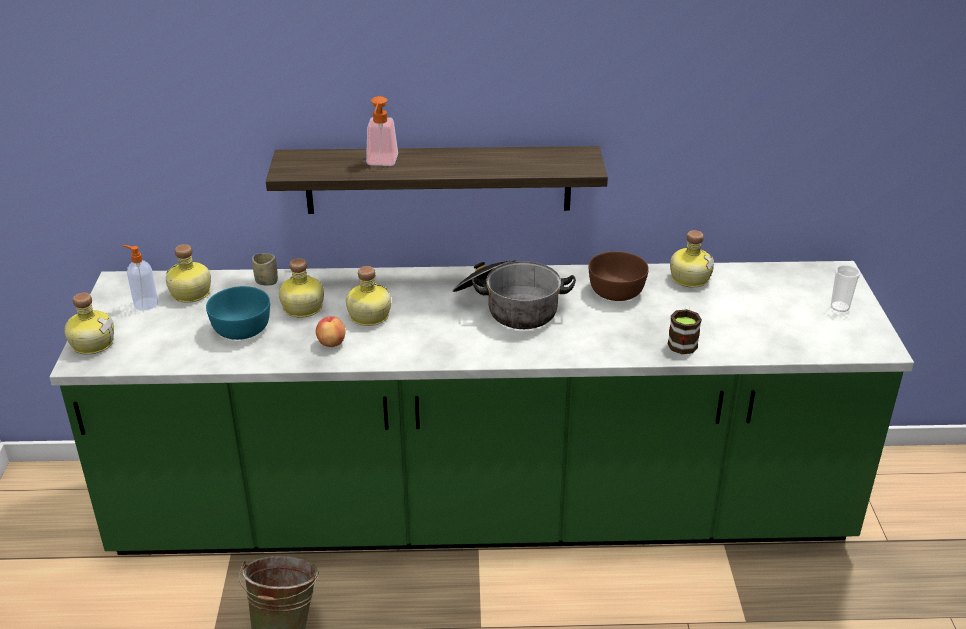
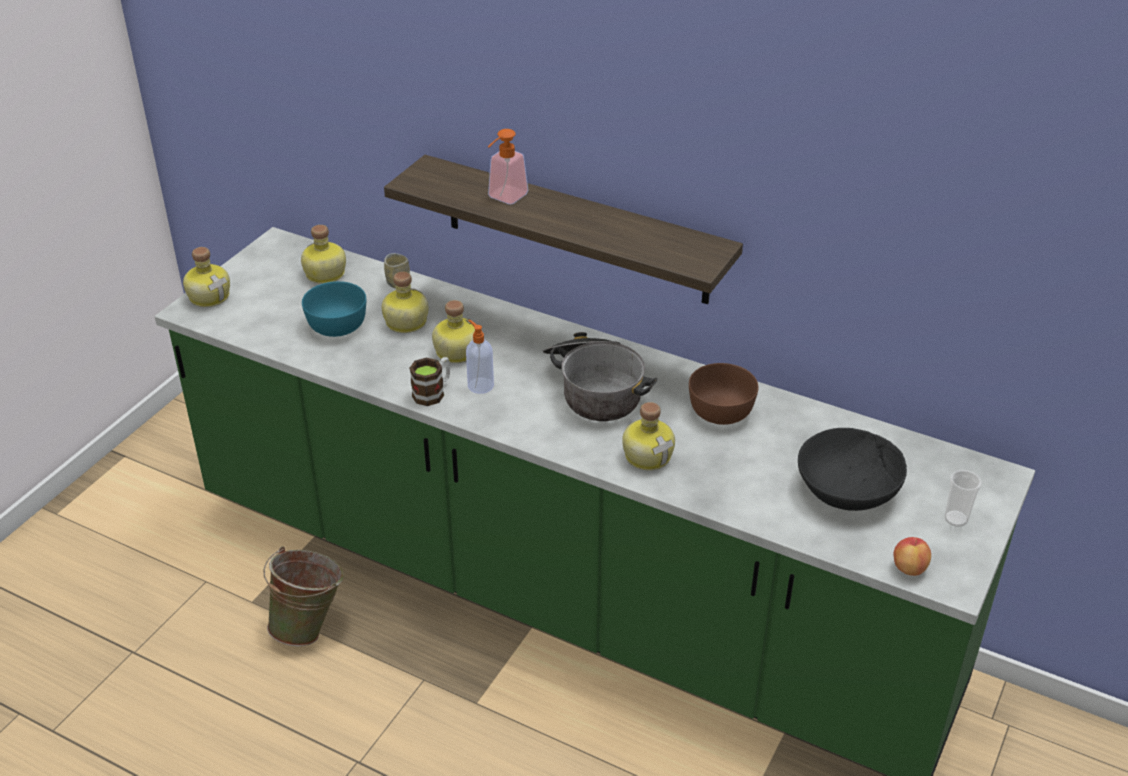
camera: 30 degrees right, 5 degrees up
soap dispenser [123,245,158,310] -> soap dispenser moved to [466,320,494,394]
apple [316,316,346,347] -> apple moved to [894,537,931,576]
mug [667,306,702,354] -> mug moved to [409,357,450,406]
bottle [670,230,714,288] -> bottle moved to [622,402,675,470]
none -> black bowl [798,428,907,511]

